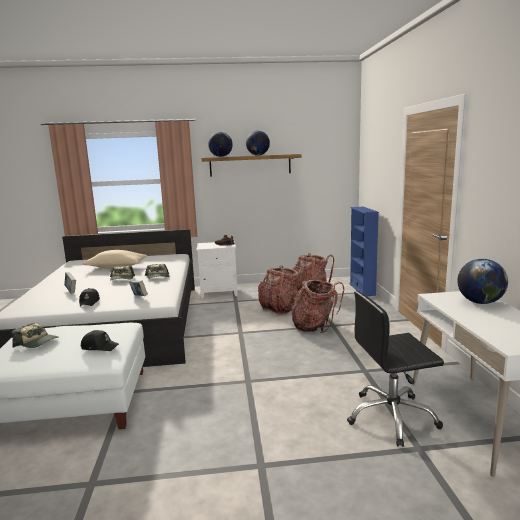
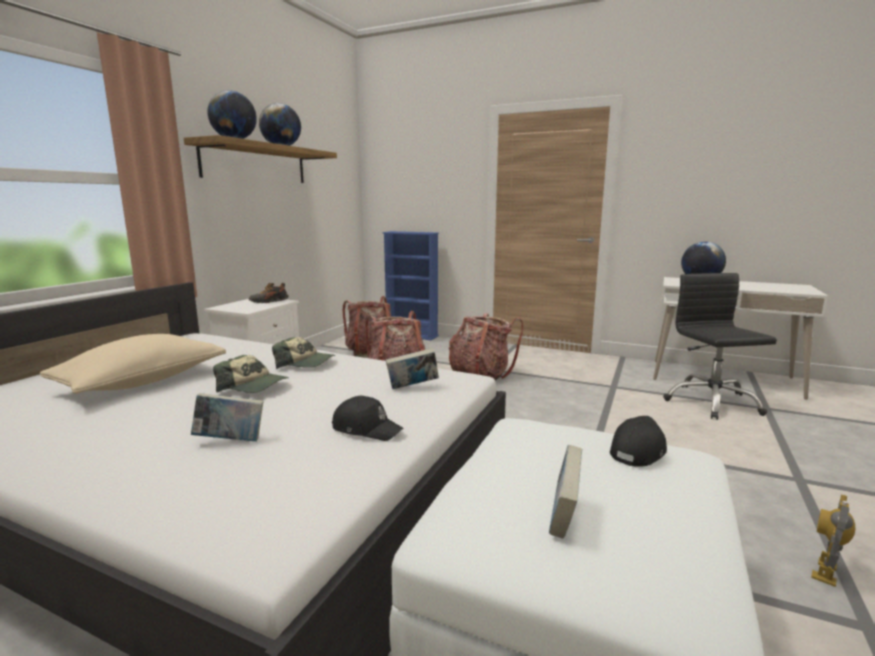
camera: 60 degrees left, 0 degrees up
cap [11,323,59,348] -> book [549,445,582,539]
black office chair [347,291,444,447] -> black office chair turned 150 degrees clockwise [663,273,777,420]
none -> toy robot [811,495,855,587]

